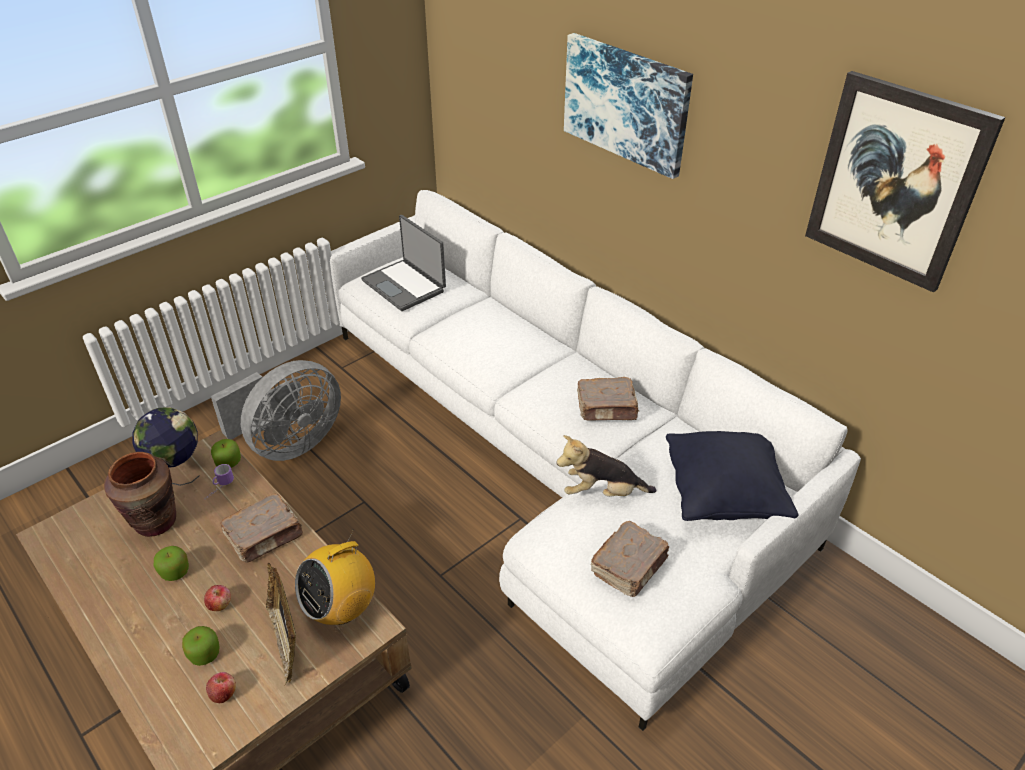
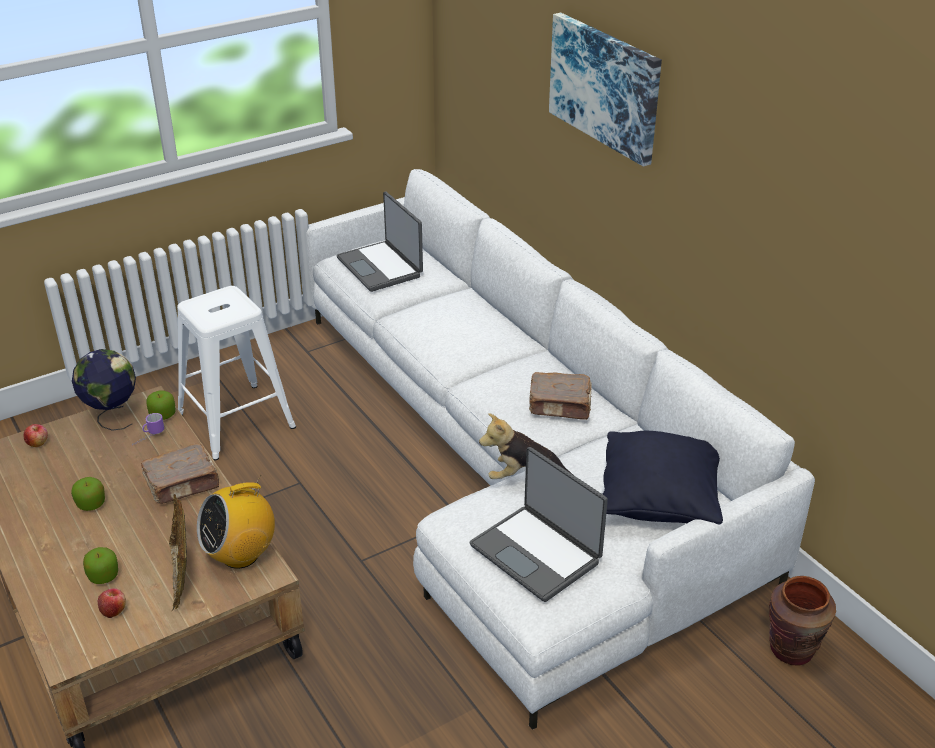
camera: 10 degrees right, 5 degrees down
brown vase [104,452,176,537] -> brown vase moved to [769,576,836,666]
apple [204,585,231,611] -> apple moved to [23,424,48,447]
grey fan [211,360,341,461] -> white stool [177,286,296,460]
brown book [591,521,669,597] -> laptop [470,447,608,602]
picture [805,71,1005,293] -> none

